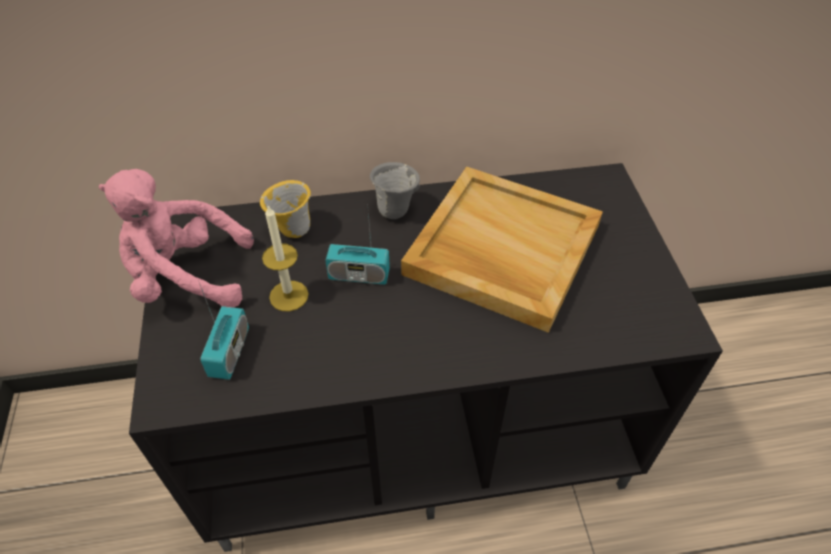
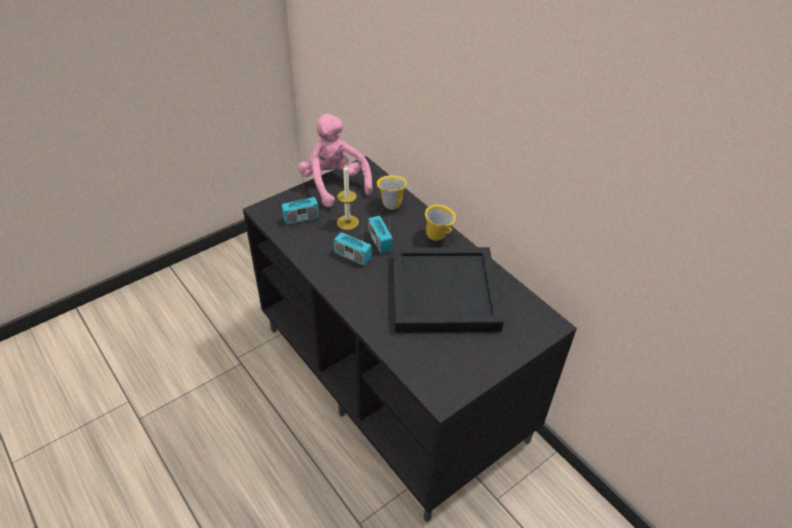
camera: 60 degrees right, 5 degrees down
grey mug [370,162,420,219] -> yellow mug [425,204,456,241]
beige tray [401,166,603,333] -> black tray [392,247,504,333]
none -> radio [334,226,372,266]

